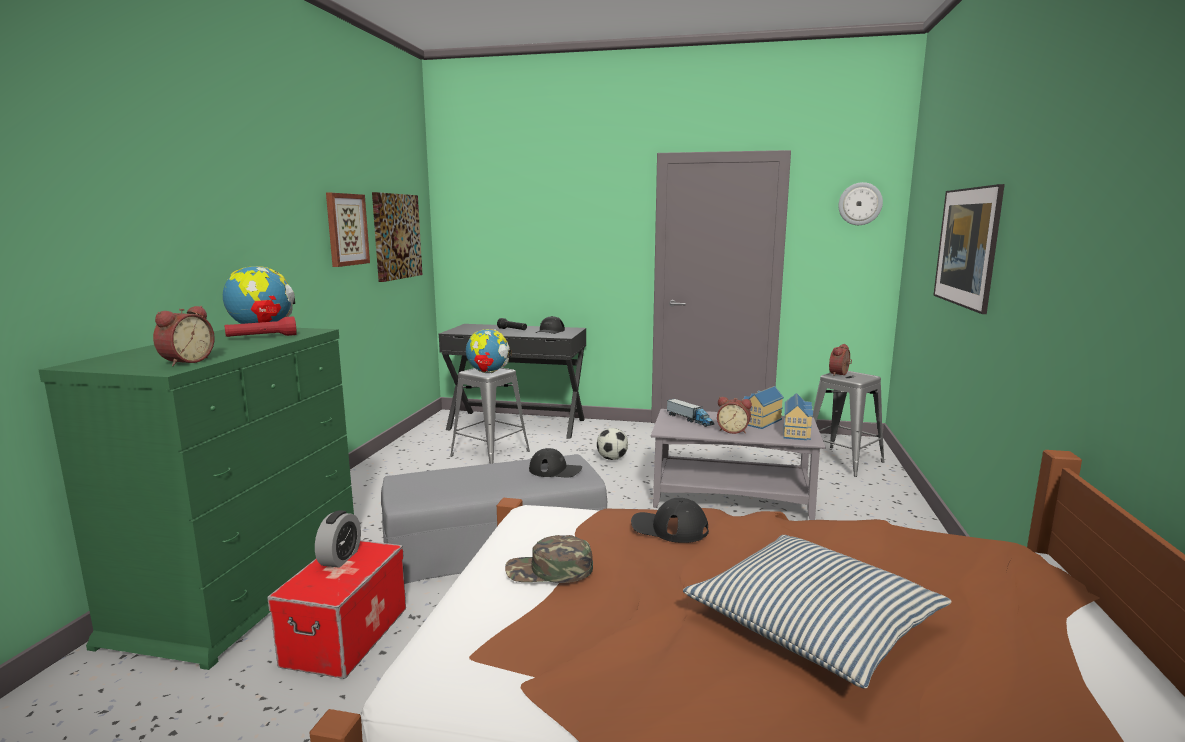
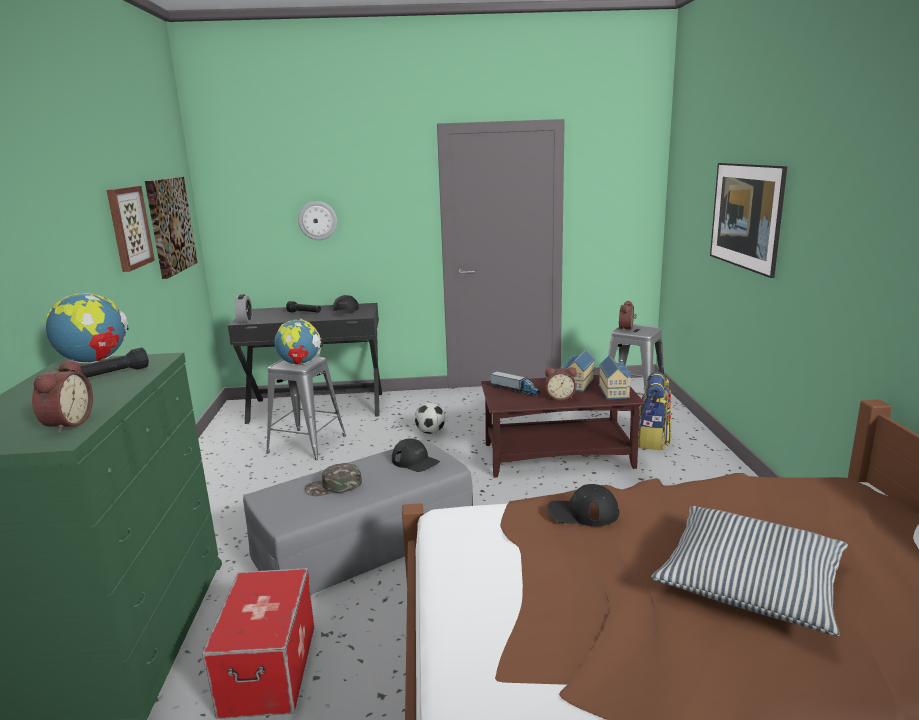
camera: 15 degrees left, 5 degrees up
red flashlight [224,316,297,337] -> black flashlight [80,348,149,378]
alarm clock [315,510,361,568] -> alarm clock moved to [235,294,252,324]
green cap [505,535,593,583] -> green cap moved to [305,463,362,496]
black cap [529,448,582,477] -> black cap turned 45 degrees clockwise [392,438,440,472]
grey coffee table [651,409,826,520] -> brown coffee table [481,375,645,478]
wall clock [838,182,883,225] -> wall clock moved to [298,201,337,240]
none -> backpack [638,372,671,450]

